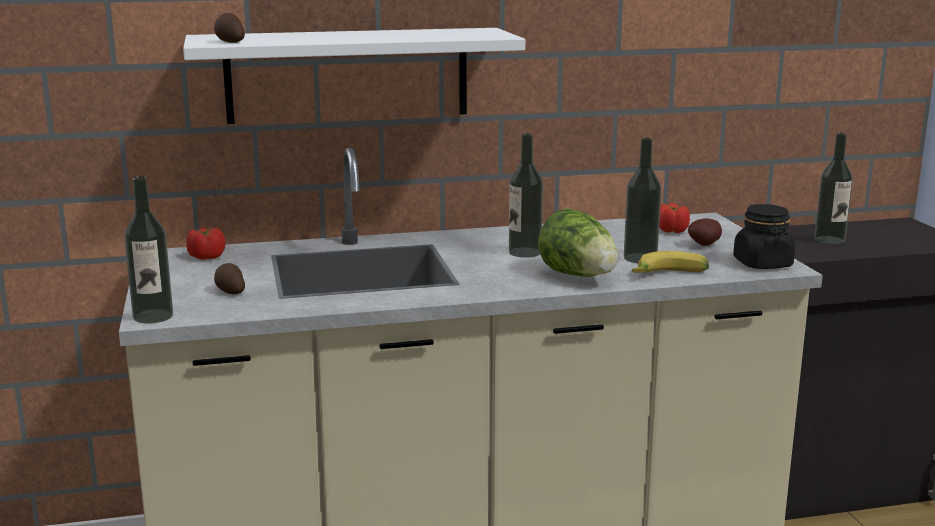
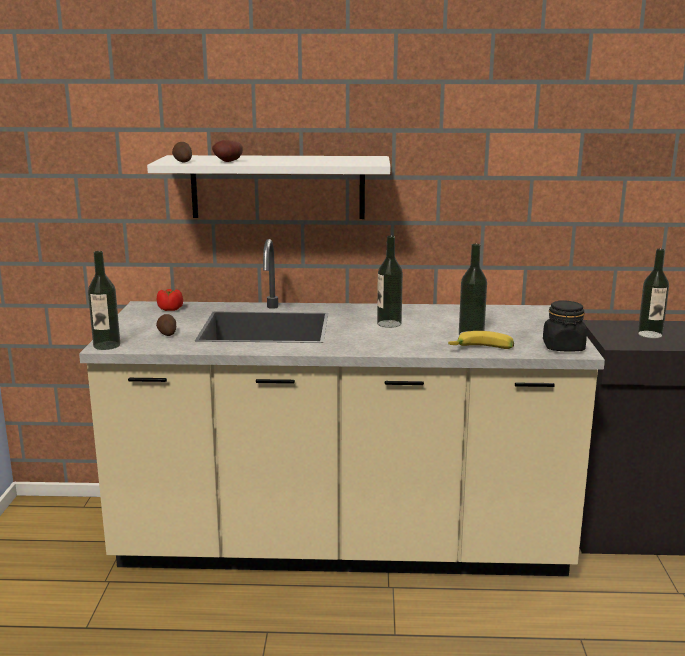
camera: 15 degrees right, 0 degrees up
lettuce [538,208,619,277] -> none
tomato [659,203,690,233] -> none
potato [688,218,722,246] -> potato moved to [212,140,243,162]

